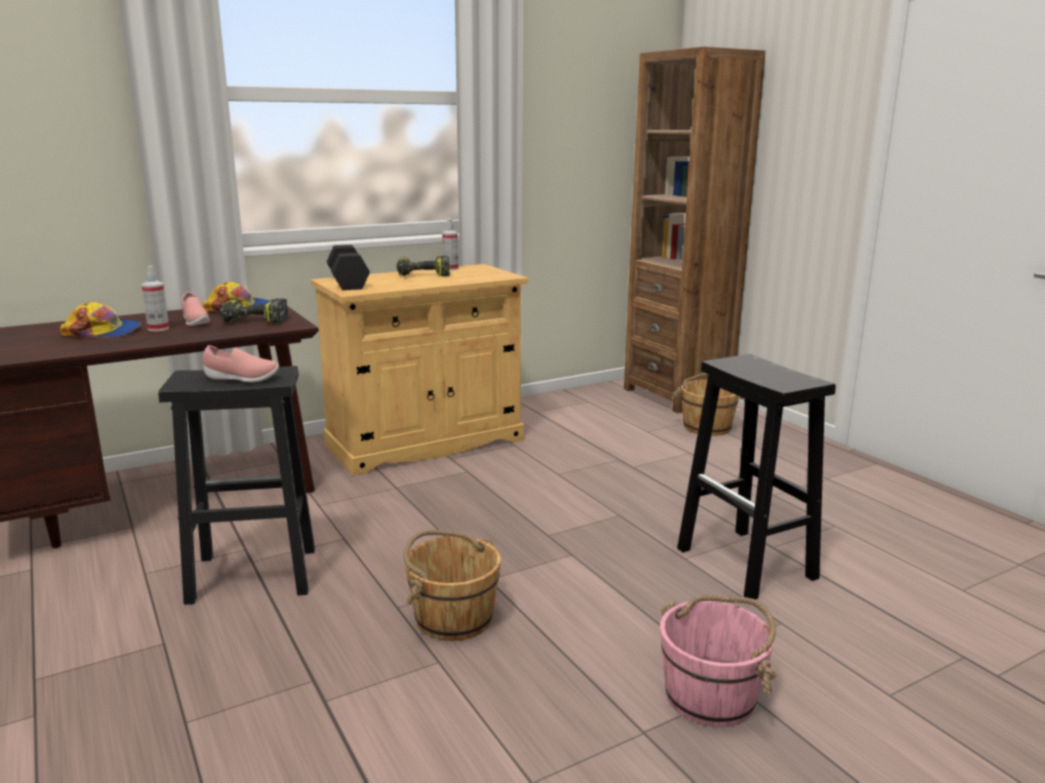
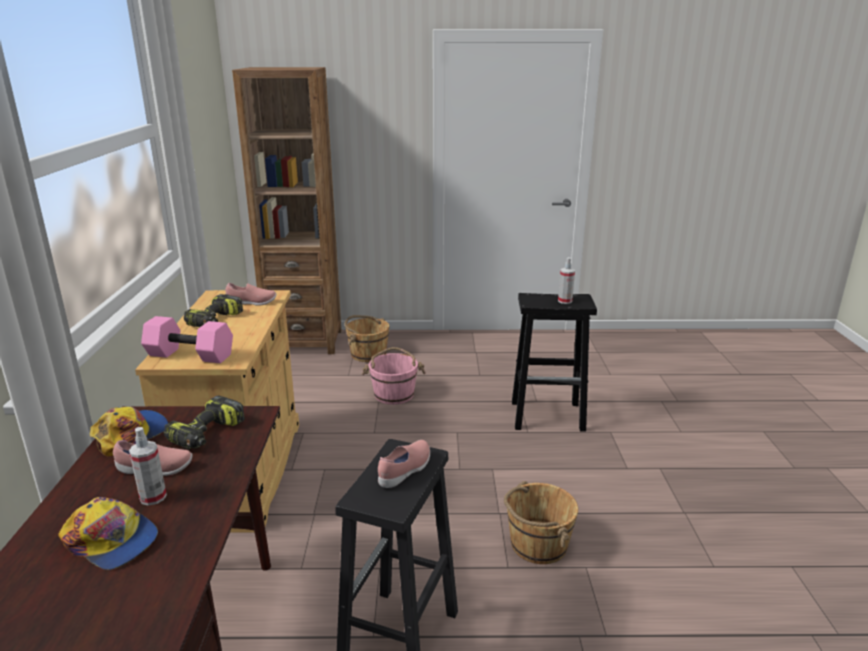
camera: 60 degrees left, 5 degrees up
cap [60,302,141,338] -> cap turned 90 degrees clockwise [58,497,158,570]
black dumbbell [327,245,370,290] -> pink dumbbell [141,316,233,363]
spray bottle [442,218,458,270] -> spray bottle moved to [558,257,575,304]
pink bucket [660,595,776,727] -> pink bucket moved to [362,347,426,405]
none -> pink shoe [225,283,276,306]

